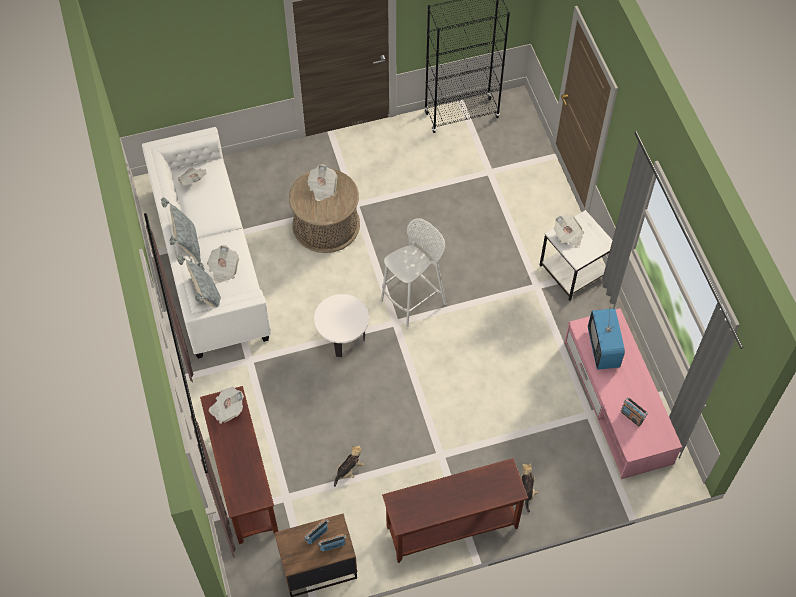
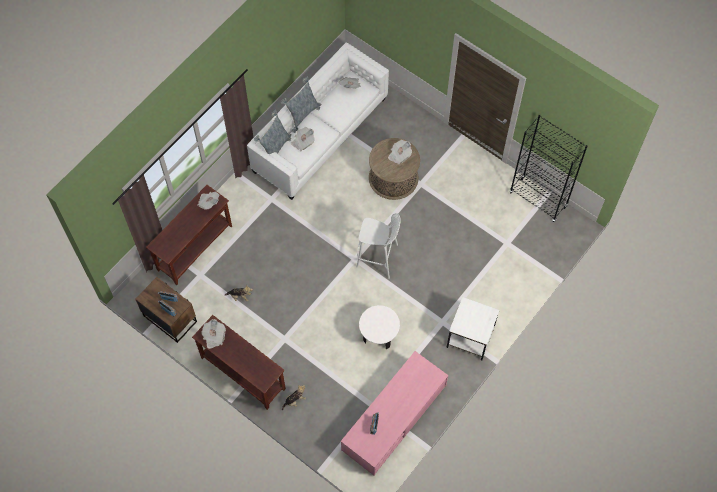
camera: 55 degrees right, 5 degrees up
white side table [314,294,369,357] -> white side table moved to [359,305,400,349]
newspaper [554,214,584,248] -> newspaper moved to [201,319,226,349]
television [588,308,625,370] -> none

